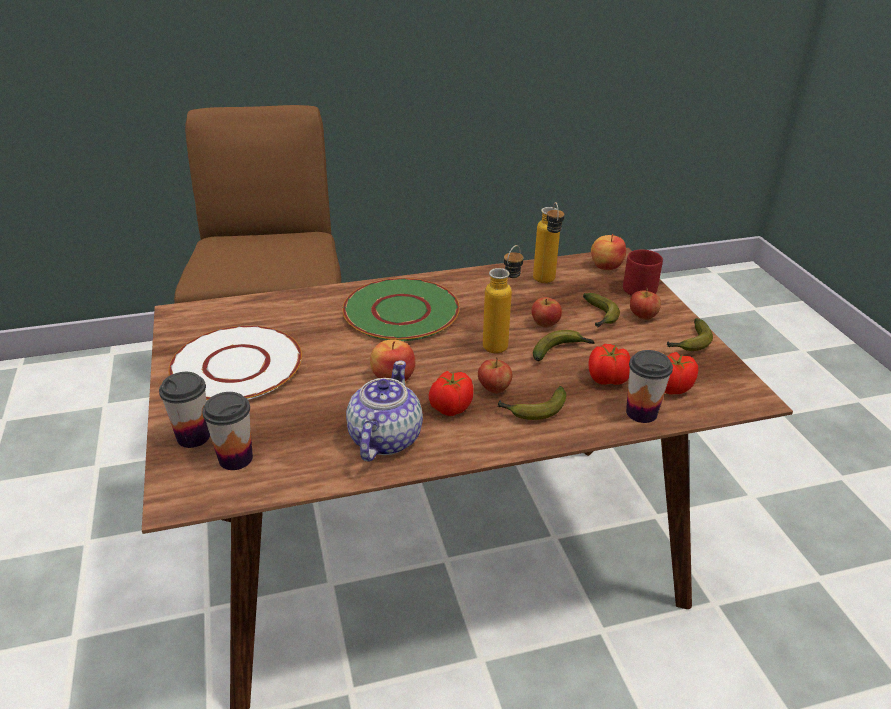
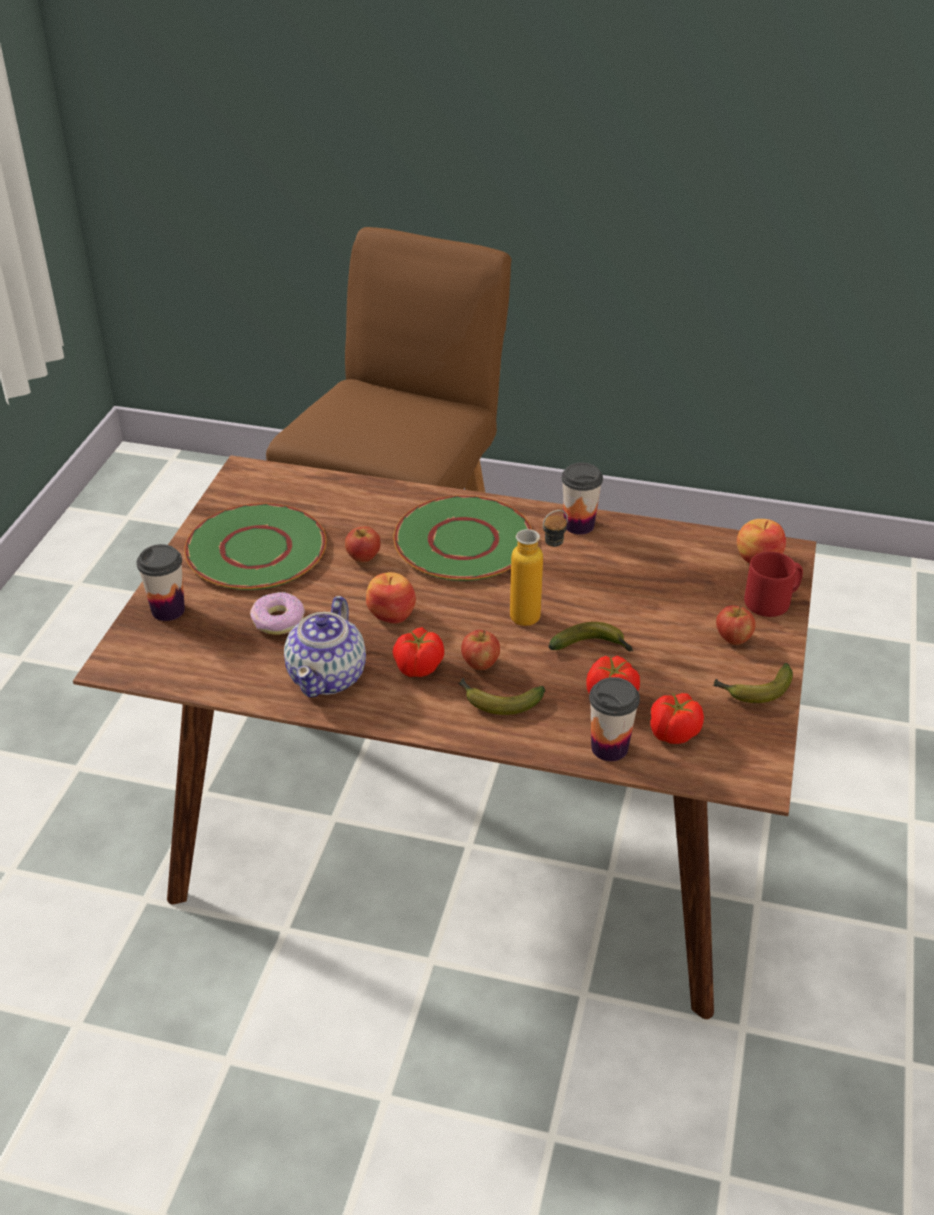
camera: 30 degrees right, 5 degrees up
white plate [169,326,302,401] -> green plate [184,503,326,590]
cup [202,392,253,470] -> cup moved to [561,463,603,535]
teapot [346,360,423,461] -> teapot turned 150 degrees clockwise [284,596,366,698]
apple [531,297,562,328] -> apple moved to [345,526,380,562]
bottle [533,202,565,283] -> none
banana [583,293,620,328] -> none
none -> donut [250,592,305,635]

